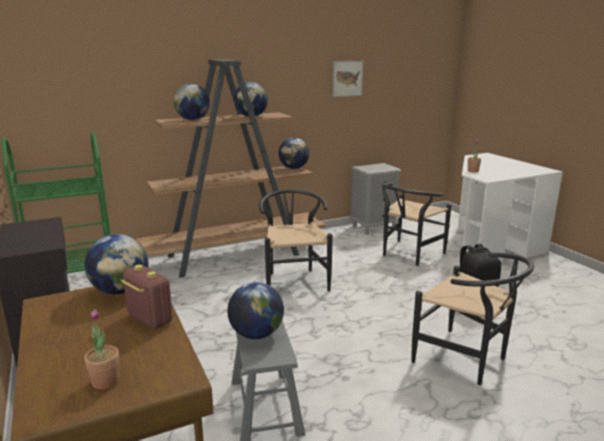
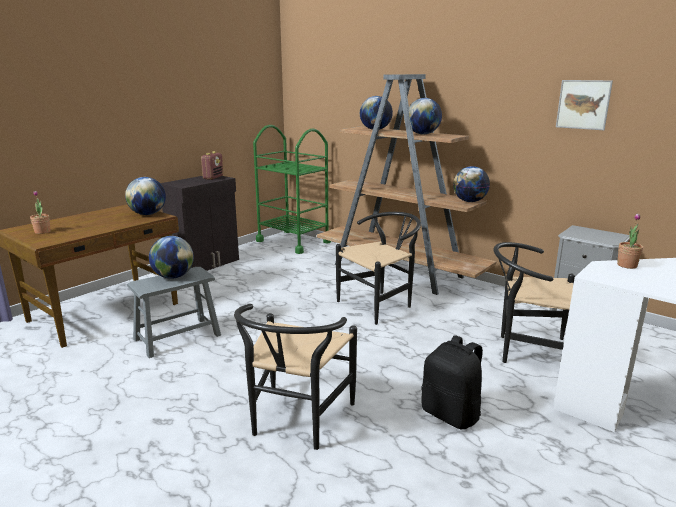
camera: 65 degrees right, 0 degrees up
radio [120,265,173,329] -> radio moved to [201,151,223,180]

